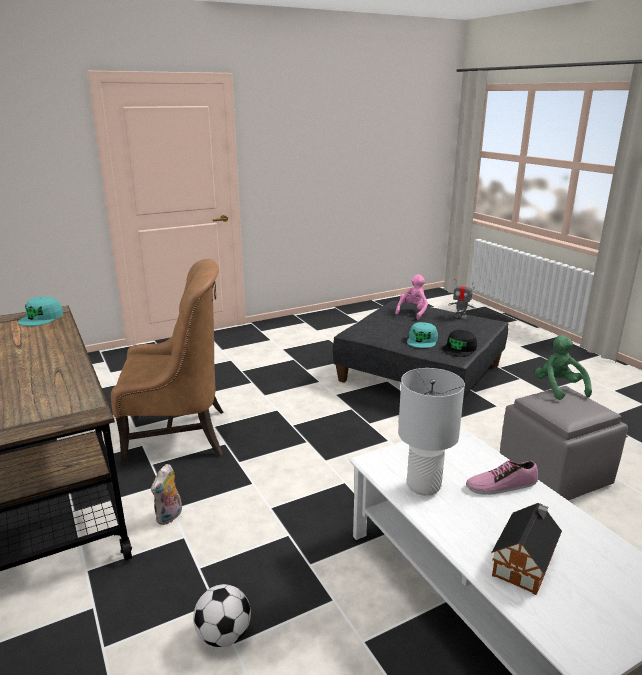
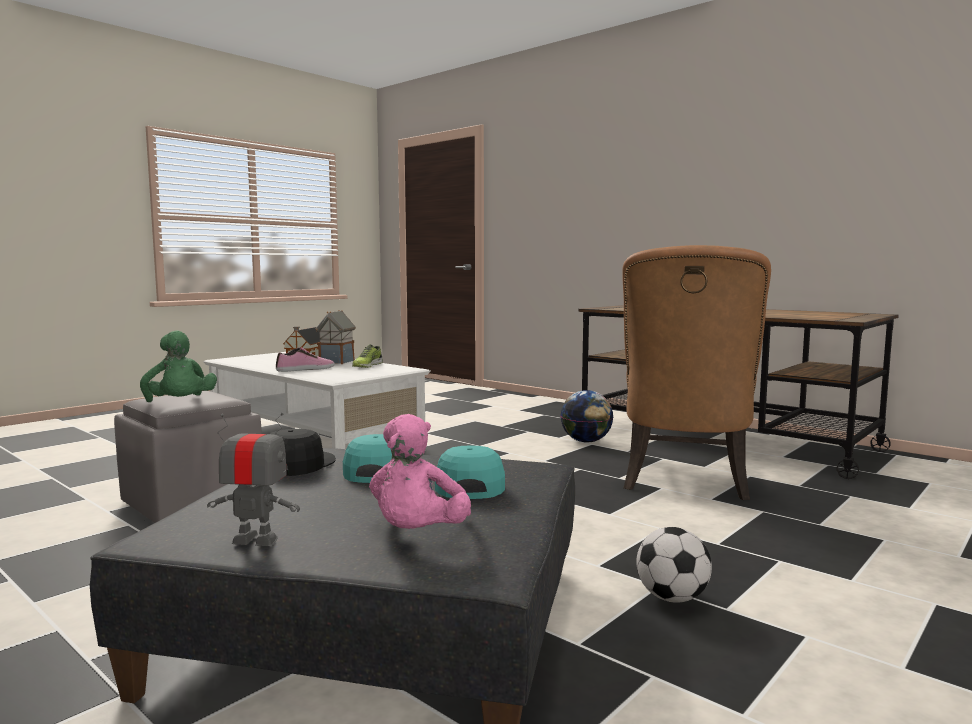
camera: 160 degrees right, 15 degrees down
turquoise cap [18,296,63,326] -> turquoise cap moved to [435,445,505,499]
brown chair [111,259,224,466] -> brown chair turned 45 degrees counterclockwise [622,245,771,500]
plush toy [151,464,182,525] -> globe [561,390,613,443]
football [193,584,251,647] -> football moved to [636,527,712,603]
grey table lamp [398,368,465,496] -> shoe [352,344,383,368]
none -> toy house [316,310,356,364]

